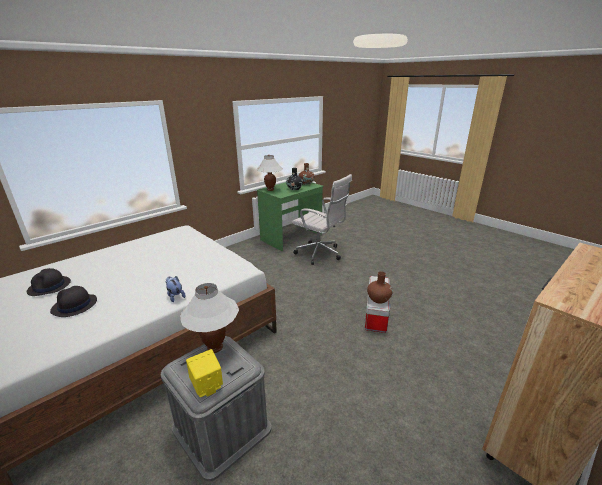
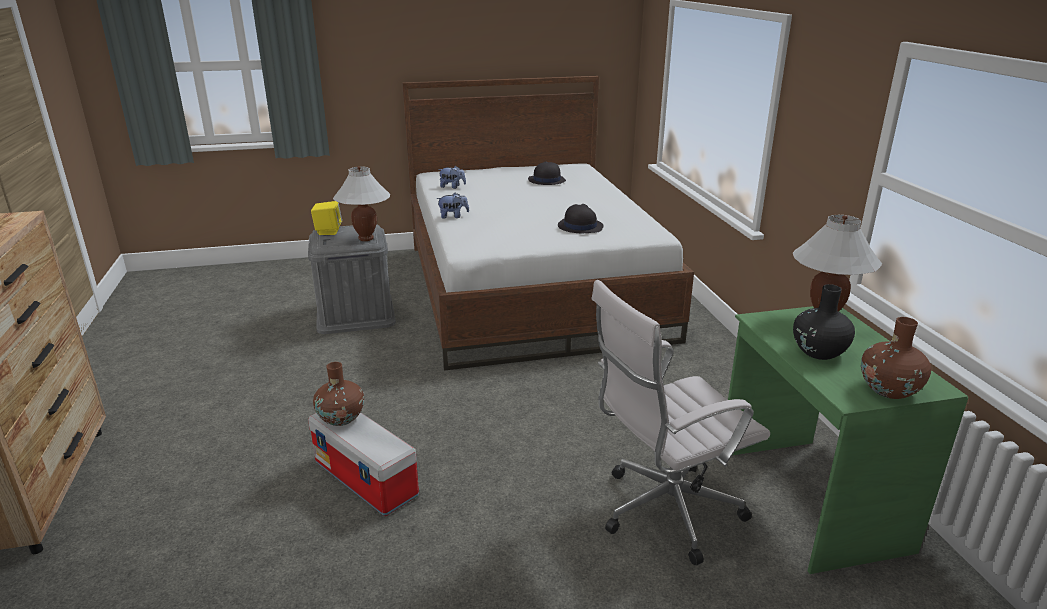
camera: 120 degrees right, 0 degrees up
black hat [50,286,97,317] -> black hat moved to [558,204,603,233]
none -> plush toy [438,166,466,189]

